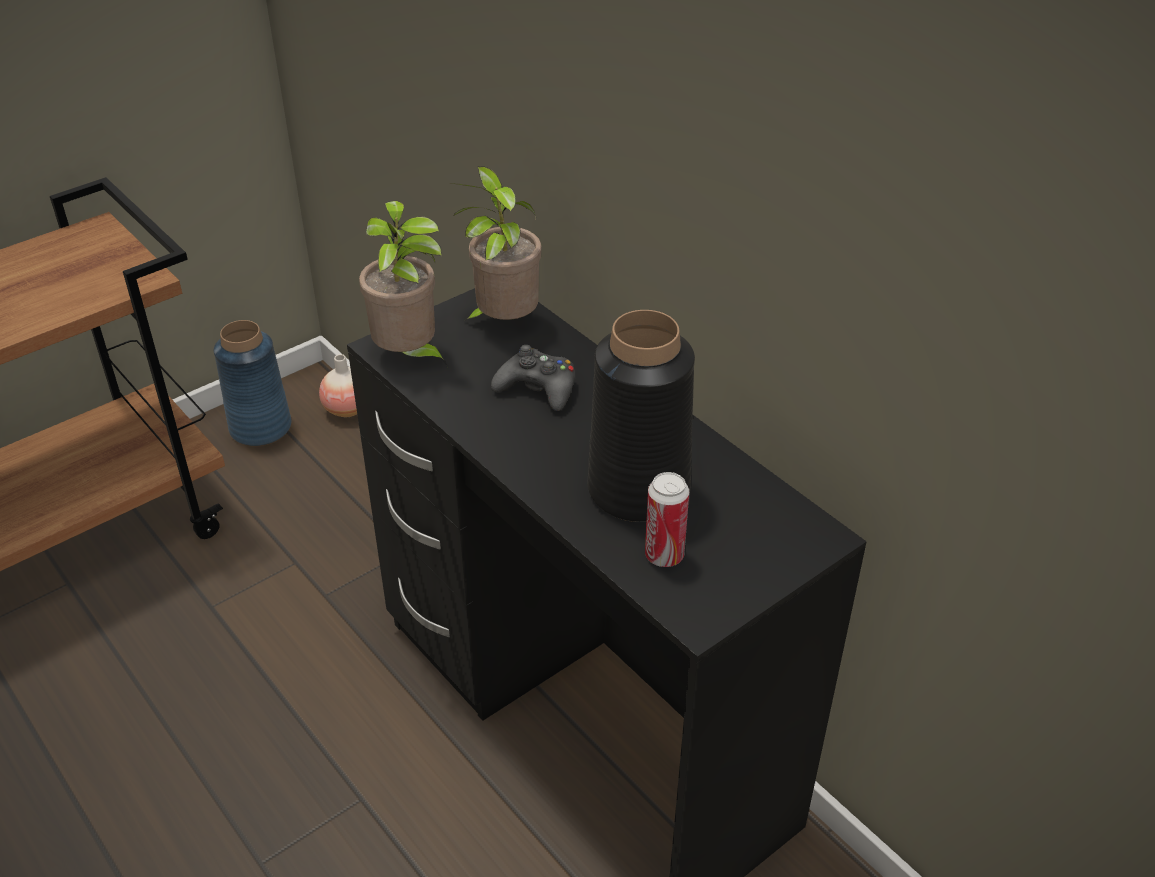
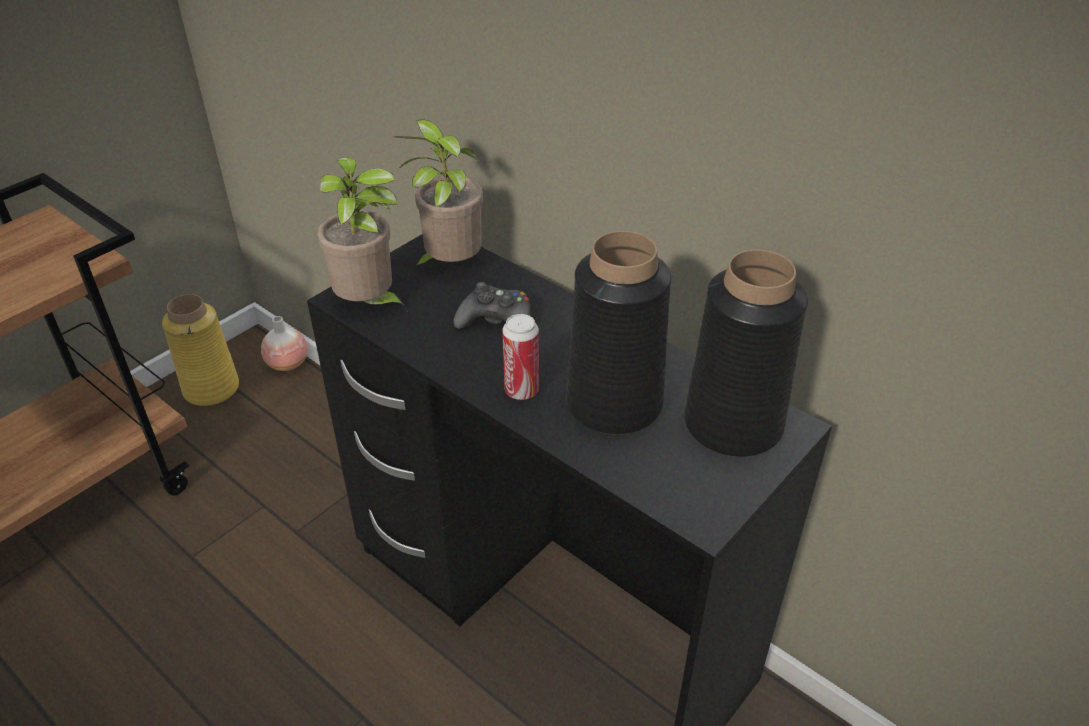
camera: 10 degrees left, 0 degrees up
blue vase [214,320,291,446] -> yellow vase [162,294,239,406]
can [645,472,689,567] -> can moved to [502,314,539,400]
none -> black vase [684,249,808,457]

